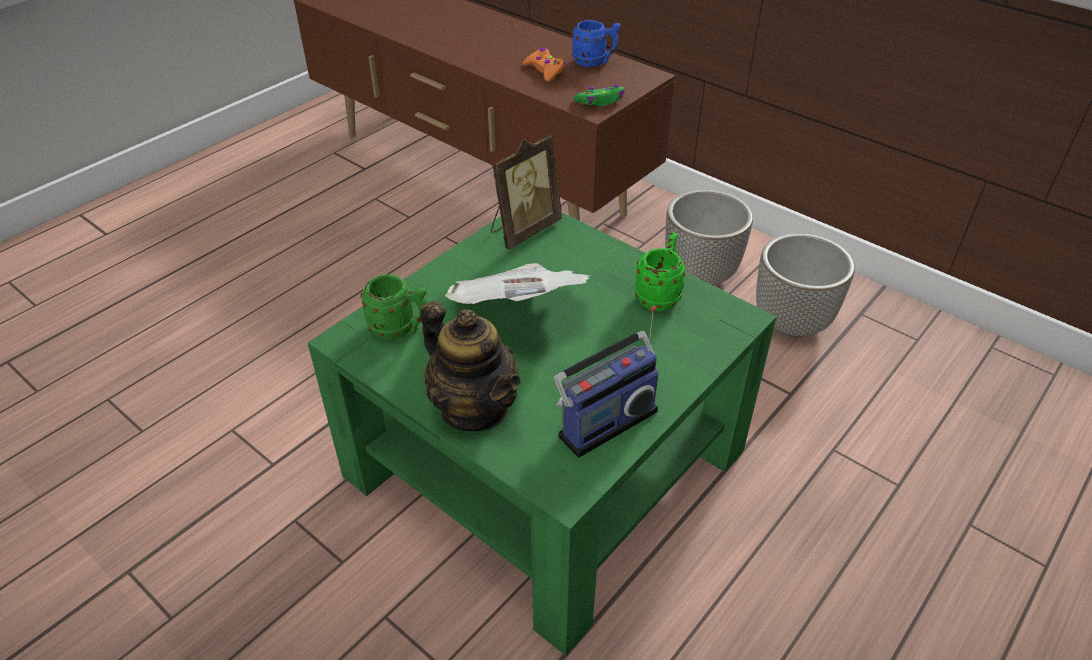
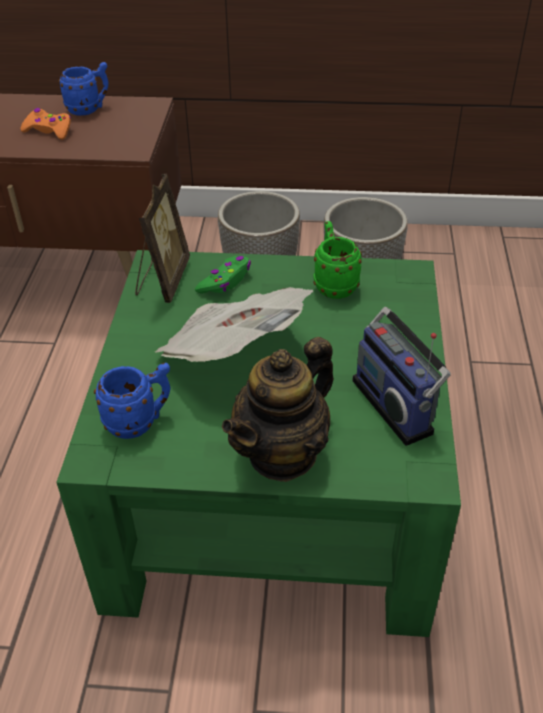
camera: 35 degrees left, 0 degrees up
green mug [360,274,427,339] -> blue mug [94,363,171,439]
teapot [420,301,521,432] -> teapot turned 120 degrees clockwise [222,337,334,482]
radio [554,306,658,458] -> radio turned 135 degrees clockwise [352,307,451,446]
green game controller [573,85,625,106] -> green game controller moved to [195,256,251,293]

